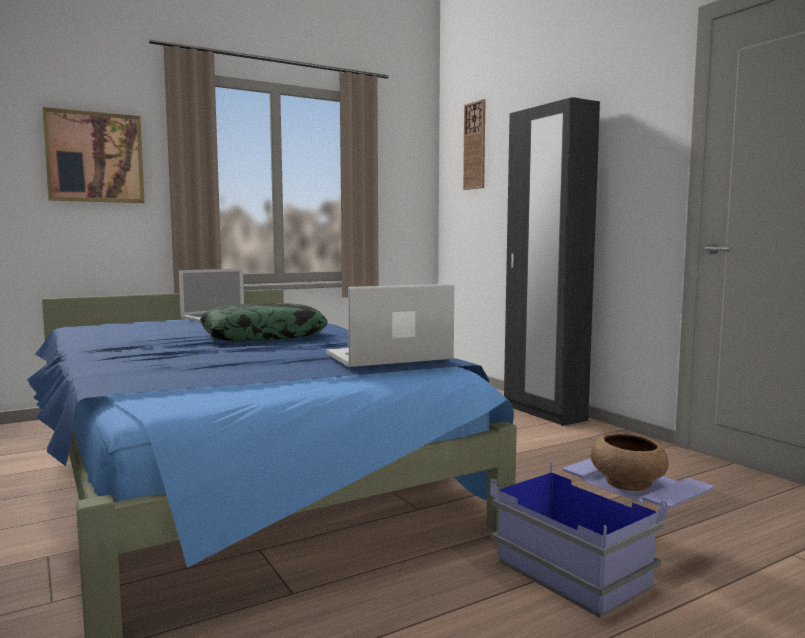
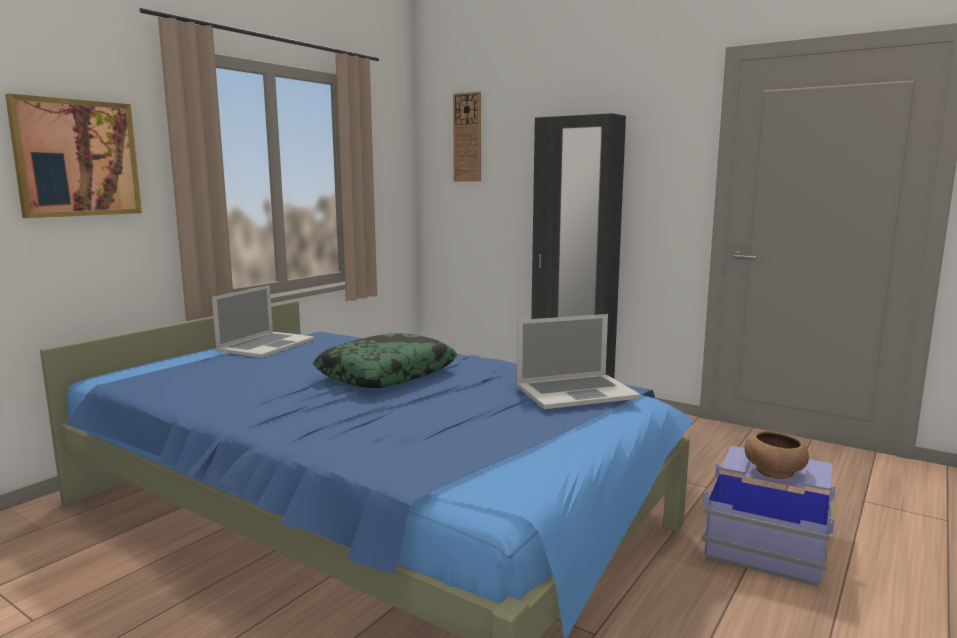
camera: 25 degrees left, 5 degrees up
laptop [326,284,454,367] -> laptop turned 150 degrees counterclockwise [516,314,641,409]

